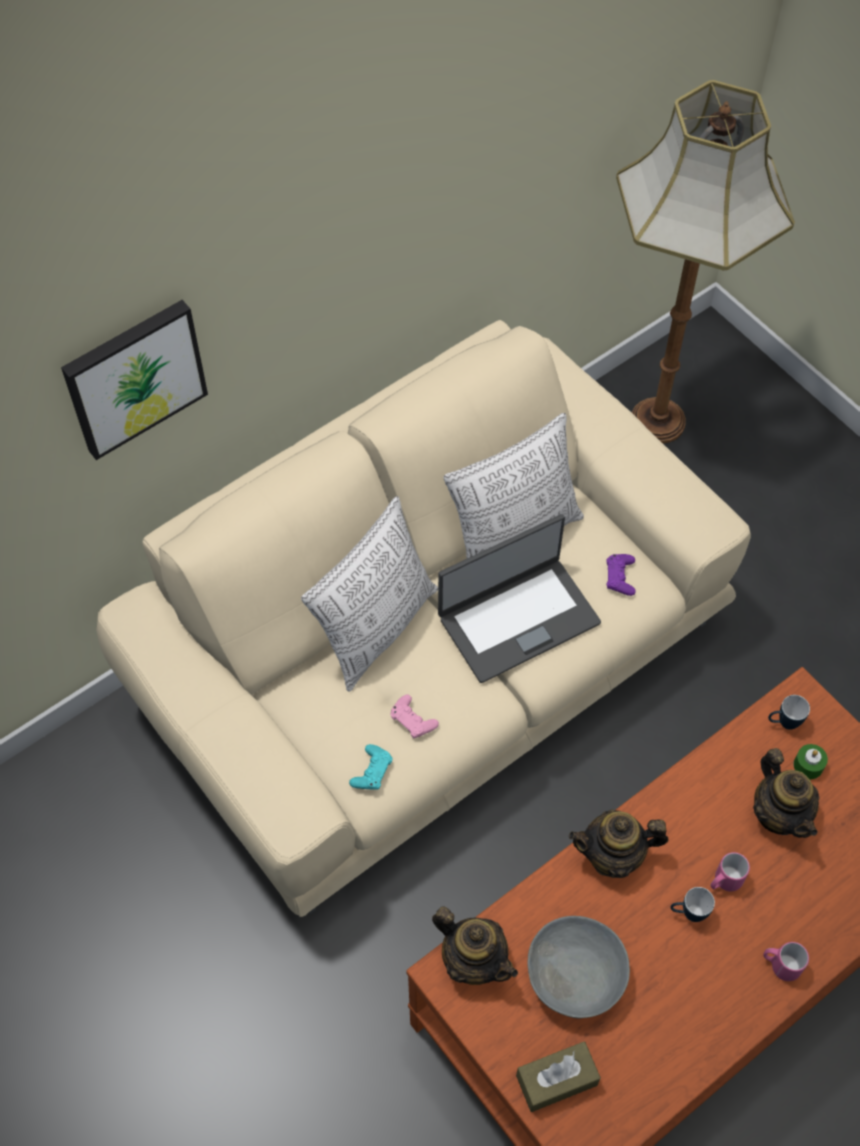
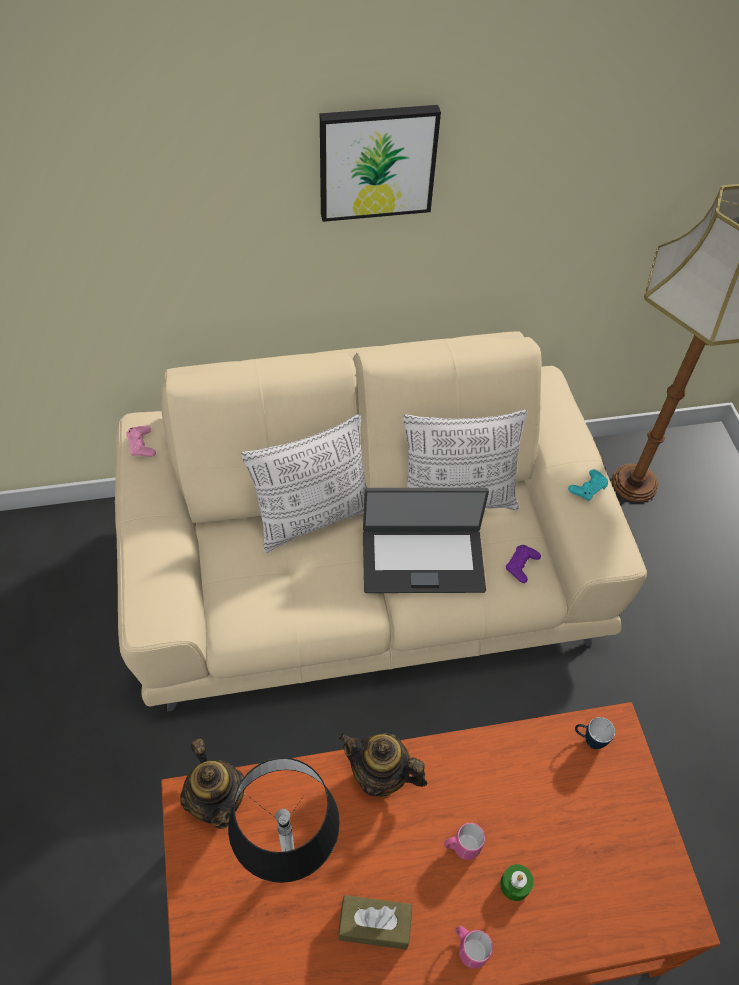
camera: 25 degrees right, 5 degrees down
picture [61,300,208,460] -> picture moved to [320,105,441,222]
turquoise game controller [349,744,392,790] -> turquoise game controller moved to [568,469,608,501]
pink game controller [390,694,439,738] -> pink game controller moved to [126,426,156,457]
brown tissue box [516,1041,601,1112] -> brown tissue box moved to [338,895,412,950]
grey bowl [527,916,630,1018] -> black table lamp [228,757,340,883]
mug [670,887,715,922] -> none
teapot [753,748,819,838] -> none
green candle [793,744,828,779] -> green candle moved to [500,864,534,901]

